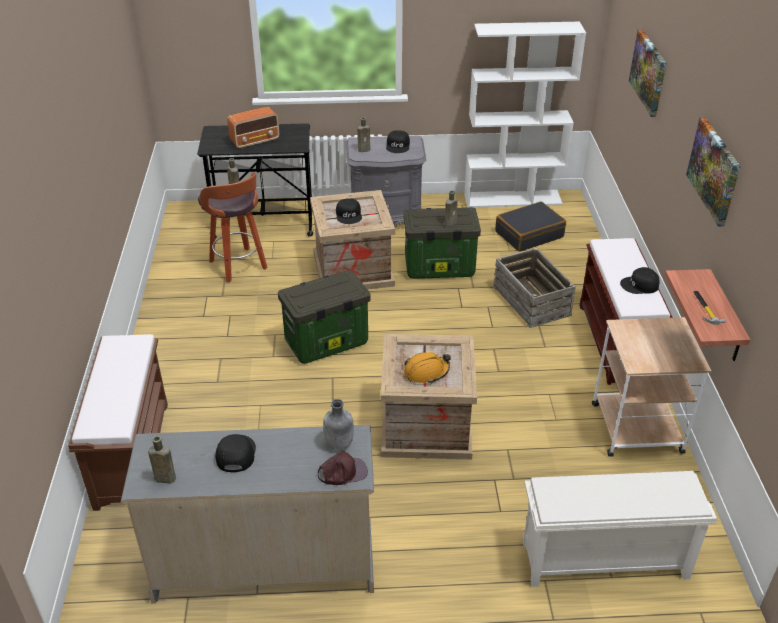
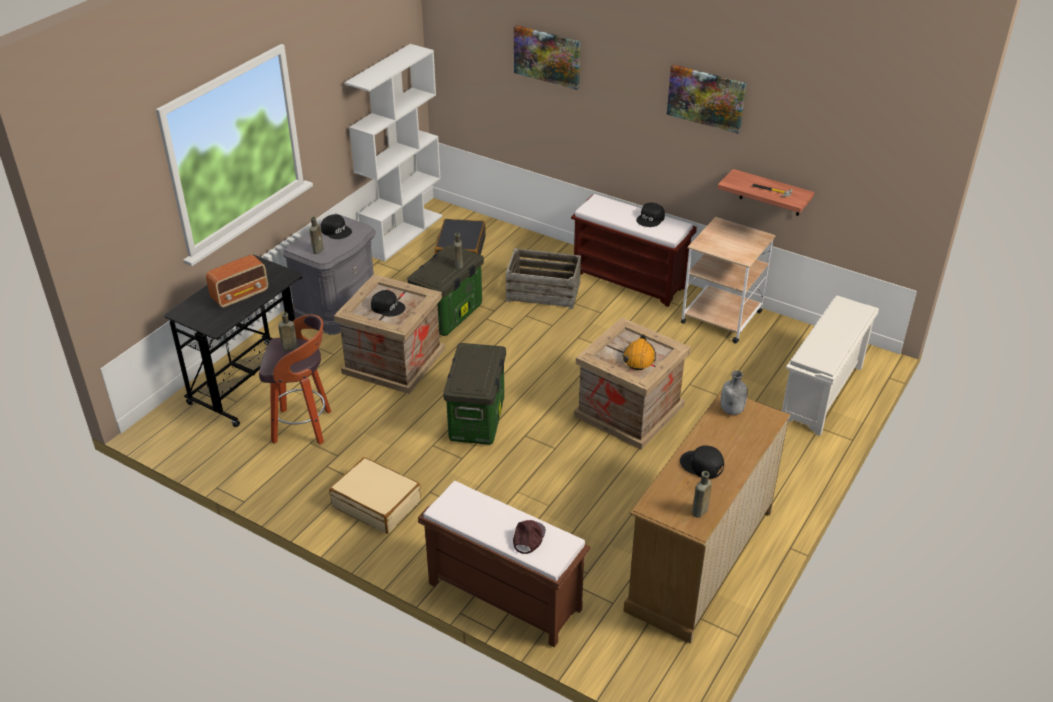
camera: 55 degrees left, 0 degrees up
grey cabinet [121,425,374,603] -> brown cabinet [623,390,790,644]
radio [227,107,279,149] -> radio turned 45 degrees clockwise [206,255,268,308]
brown cap [318,451,368,485] -> brown cap moved to [513,520,546,554]
none -> beige suitcase [329,457,421,534]

